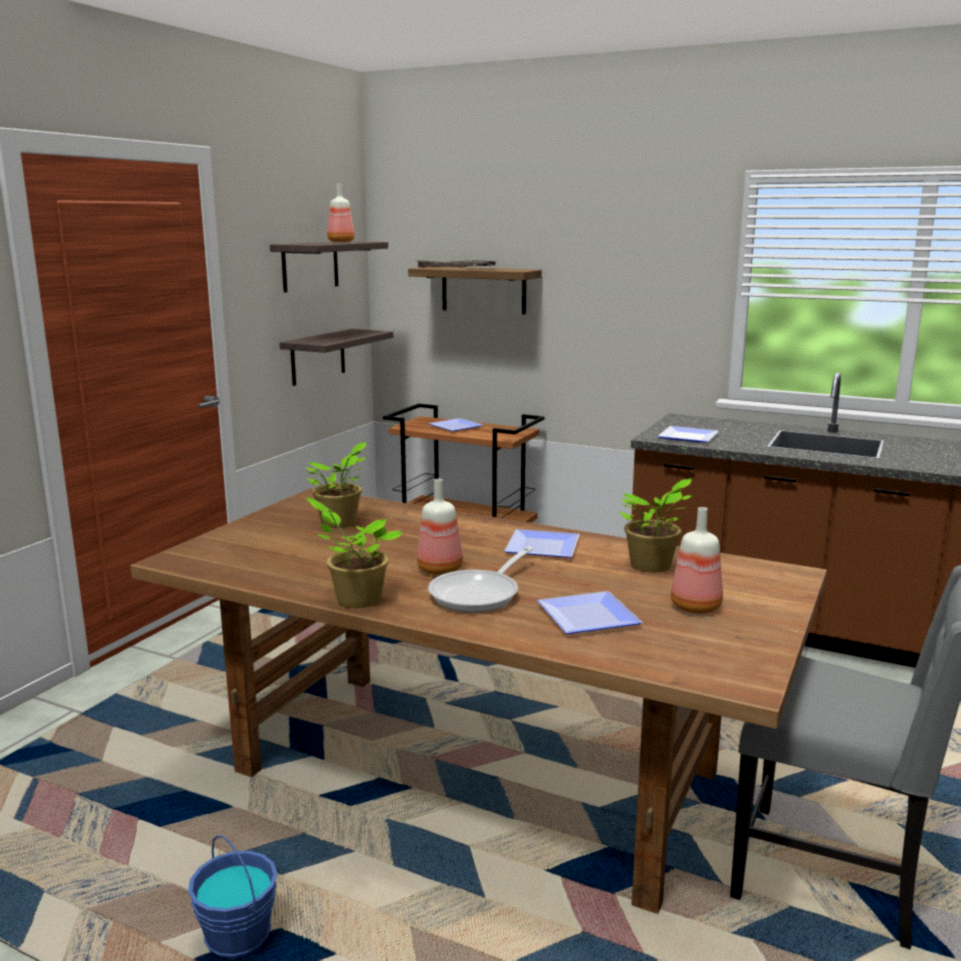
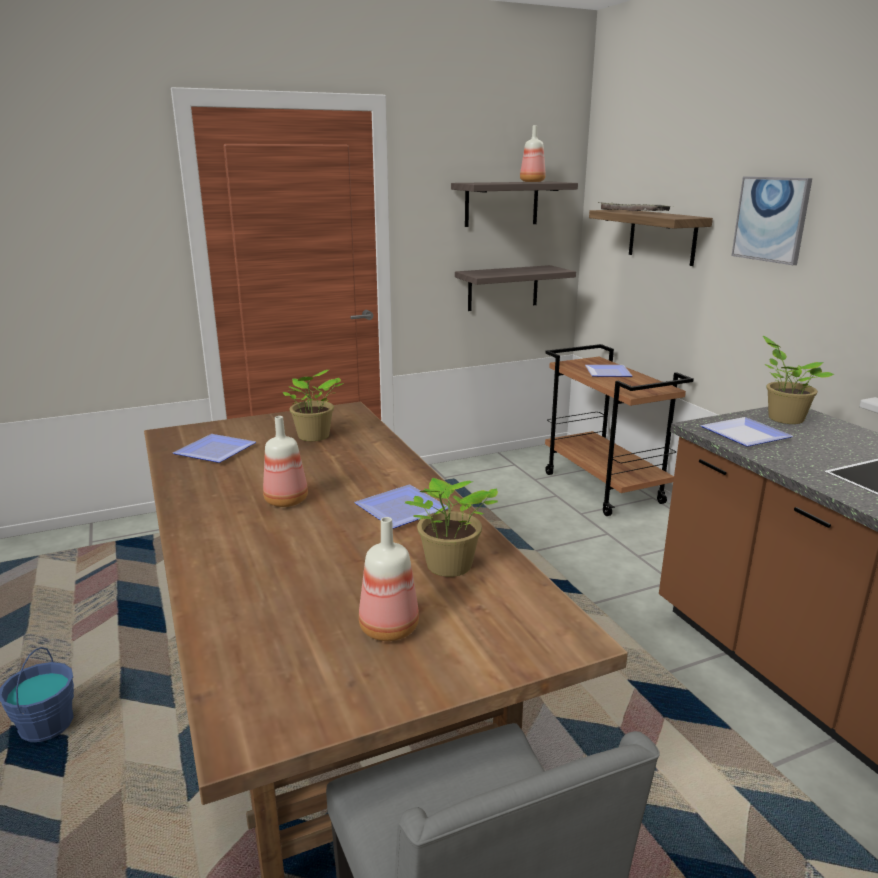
camera: 40 degrees right, 5 degrees up
potted plant [306,498,403,608] -> potted plant moved to [763,336,834,424]
frying pan [428,547,533,613] -> none
plate [537,591,643,634] -> plate moved to [173,434,256,463]
none -> picture [731,176,812,265]

